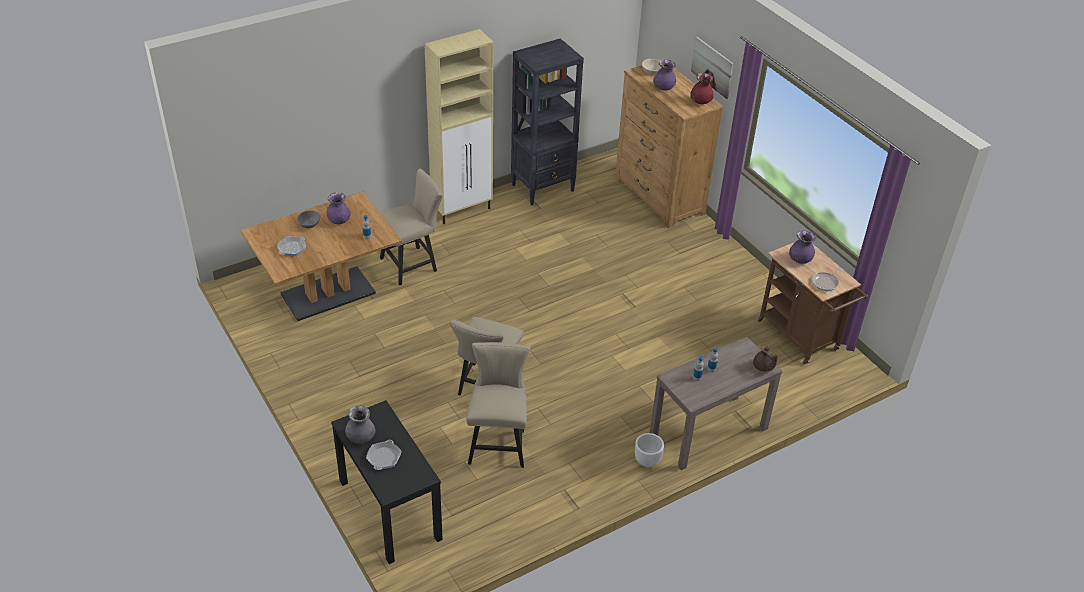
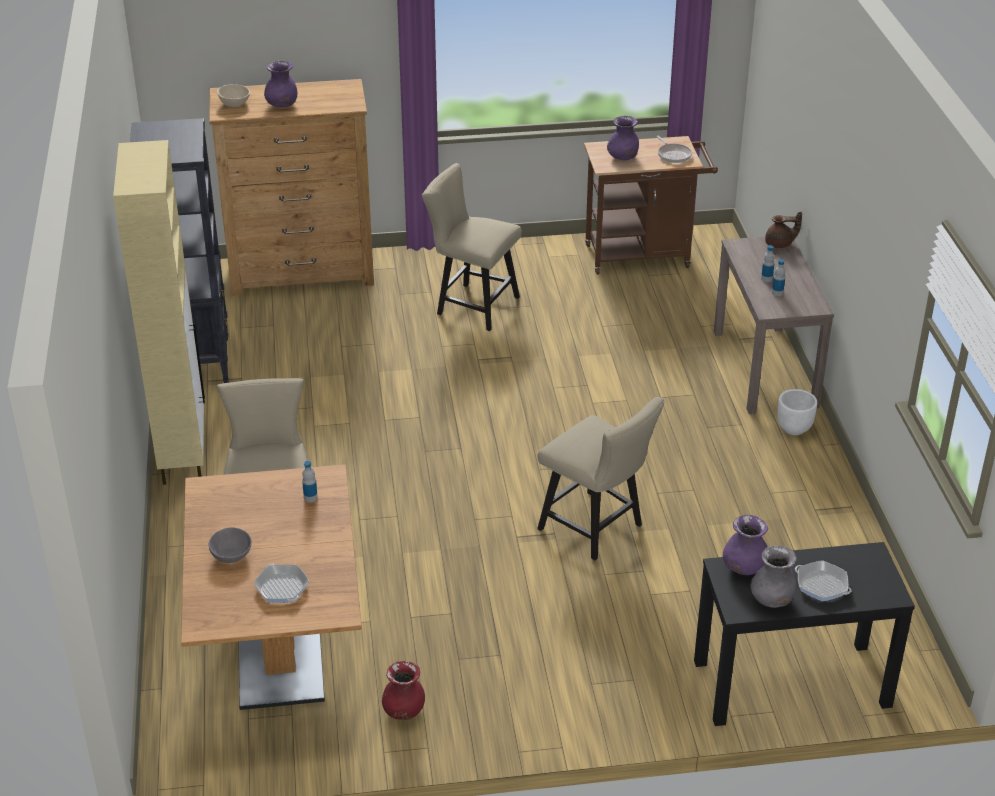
camera: 65 degrees left, 5 degrees down
purple vase [327,192,351,224] -> purple vase moved to [723,515,768,575]
beige chair [466,342,531,468] -> beige chair moved to [422,163,522,331]
red vase [690,73,714,104] -> red vase moved to [382,661,425,720]
picture [691,37,734,99] -> none

